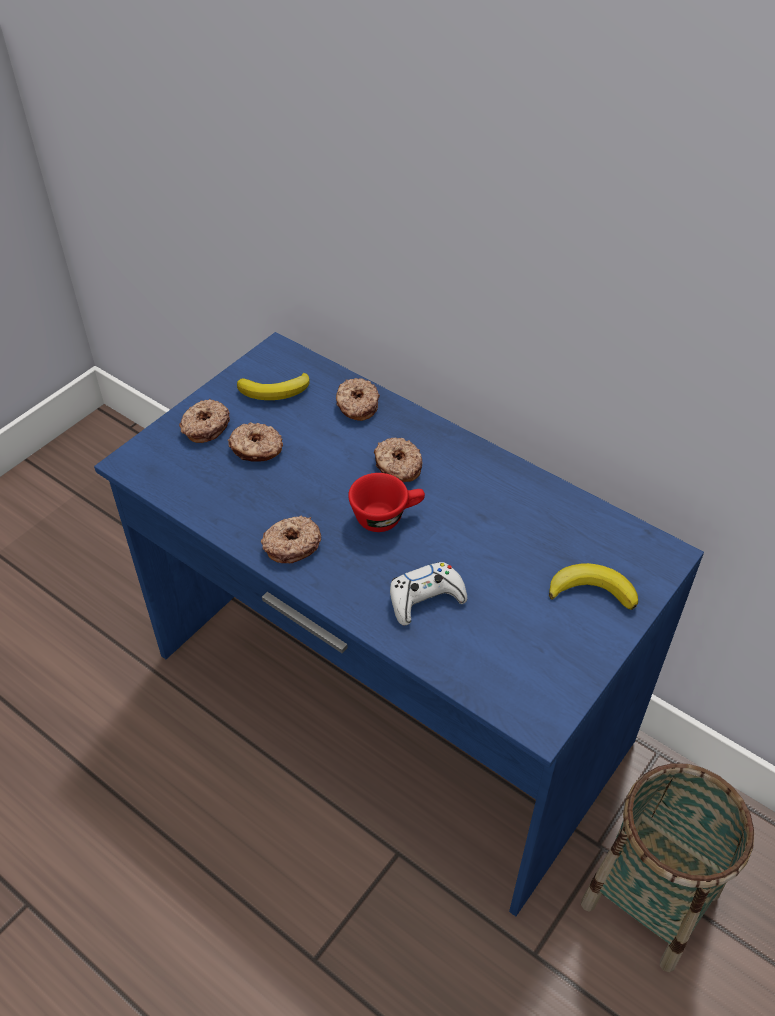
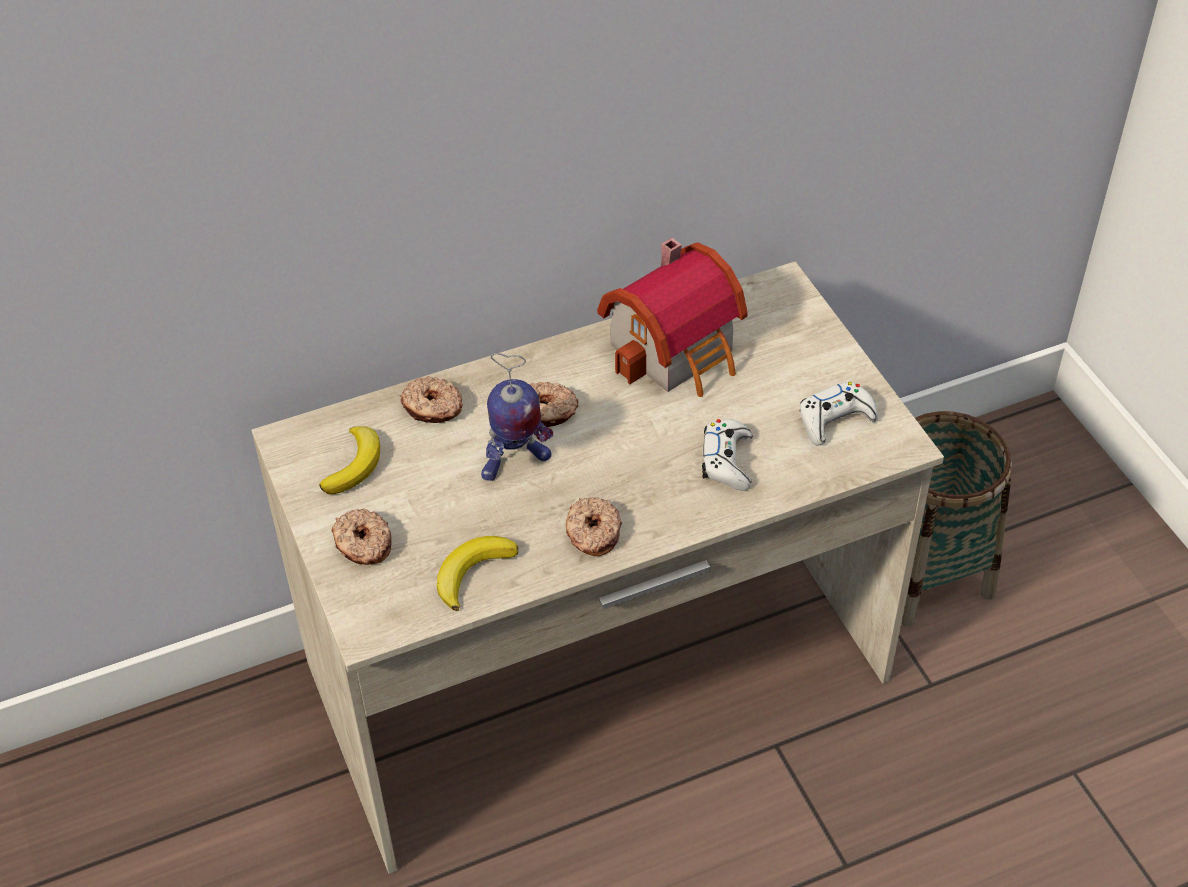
camera: 60 degrees left, 0 degrees up
blue desk [94,332,704,917] -> beige desk [252,261,944,874]
donut [228,422,283,462] -> none
red cup [348,473,425,532] -> none
banana [549,563,638,610] -> banana moved to [437,536,518,611]
none -> toy robot [481,353,553,481]
none -> toy house [597,238,748,397]
none -> white game controller [800,381,878,445]

